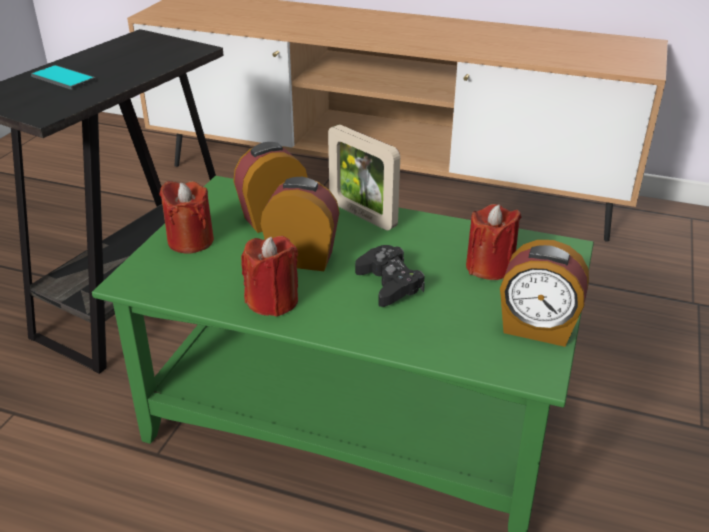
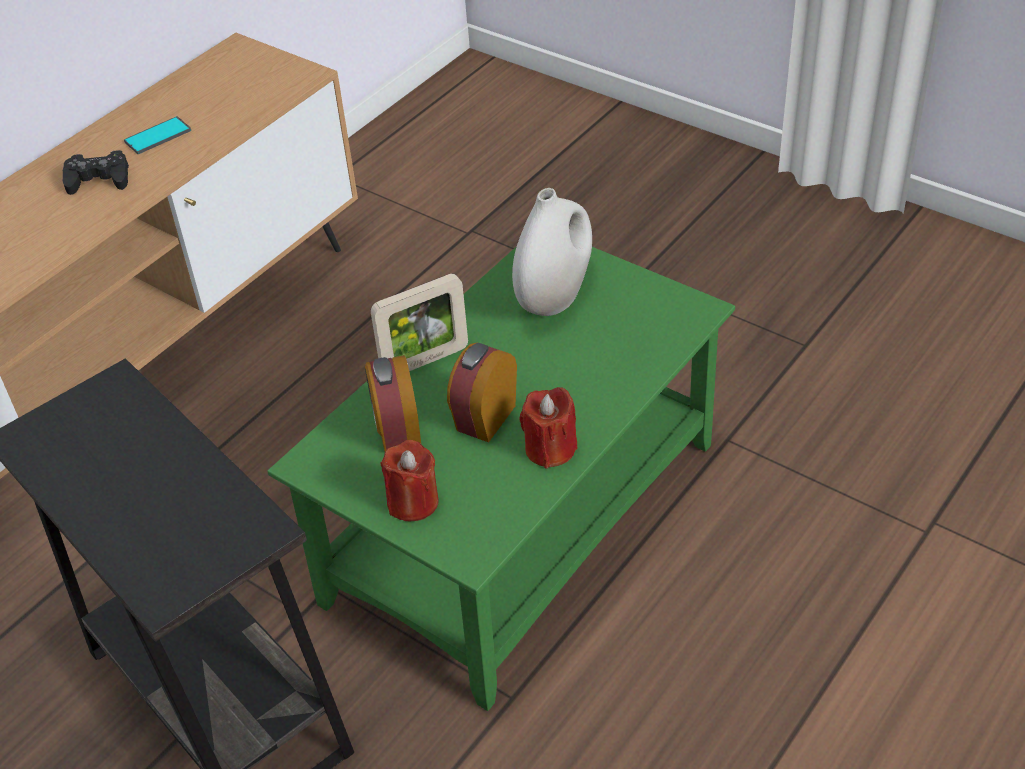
camera: 70 degrees left, 10 degrees up
phone [31,65,96,90] -> phone moved to [124,116,191,154]
black game controller [355,245,425,307] -> black game controller moved to [63,150,129,195]
red candle [466,204,521,280] -> white vase [512,188,592,316]
alarm clock [500,240,589,347] -> none

